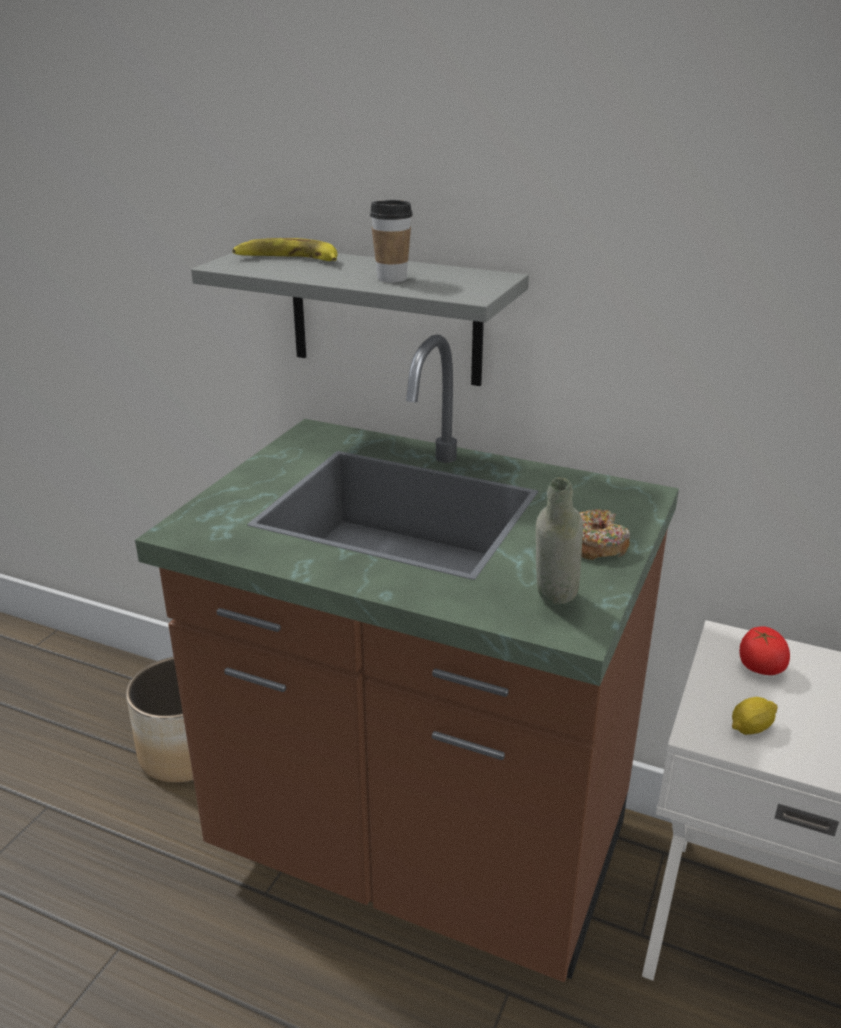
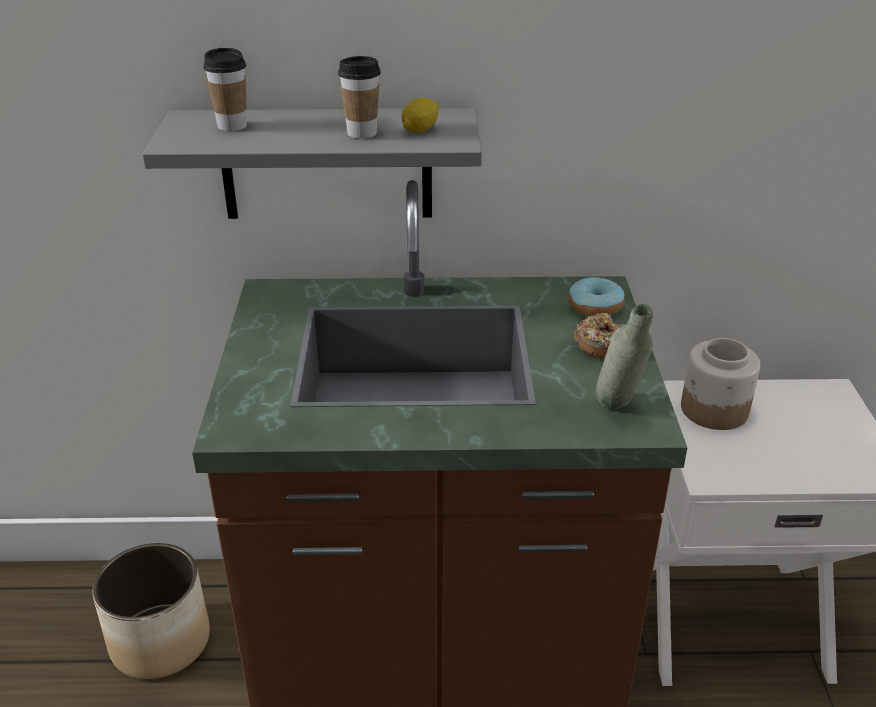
camera: 25 degrees left, 5 degrees up
banana [232,238,338,261] -> cup [203,48,247,131]
lemon [732,697,778,735] -> lemon moved to [402,98,439,133]
tomato [739,626,790,675] -> jar [681,338,760,430]
none -> donut [568,277,625,316]

